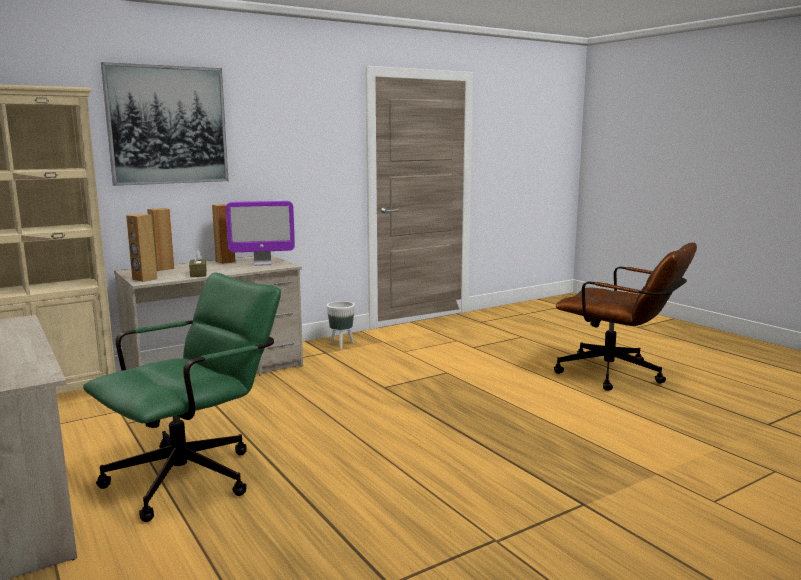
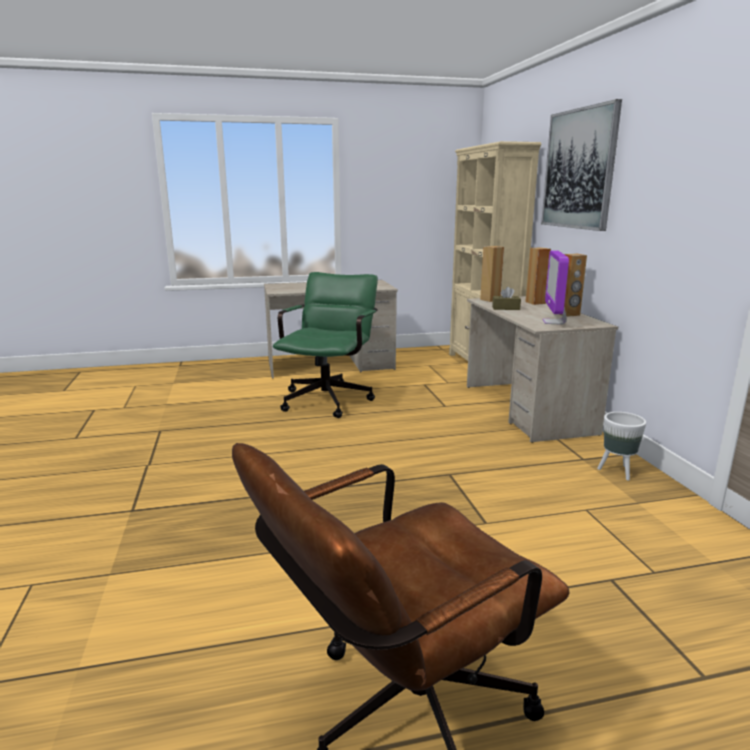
camera: 110 degrees right, 5 degrees up
green office chair [83,272,281,522] -> green office chair turned 135 degrees counterclockwise [273,272,378,418]

